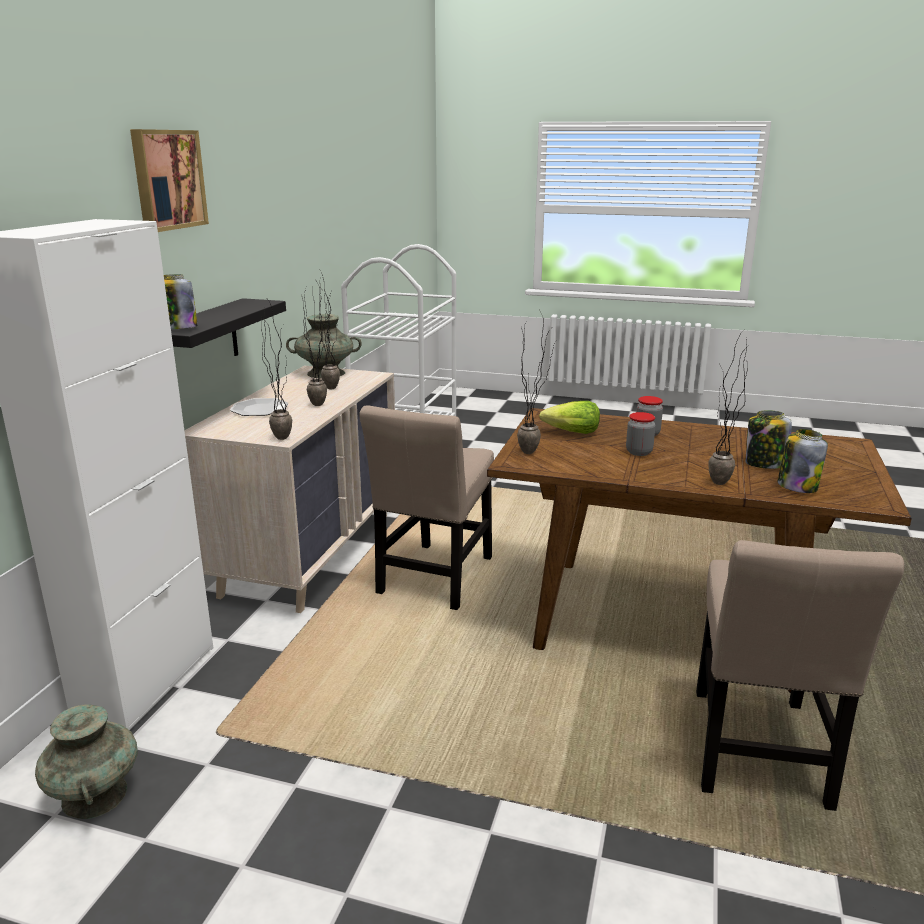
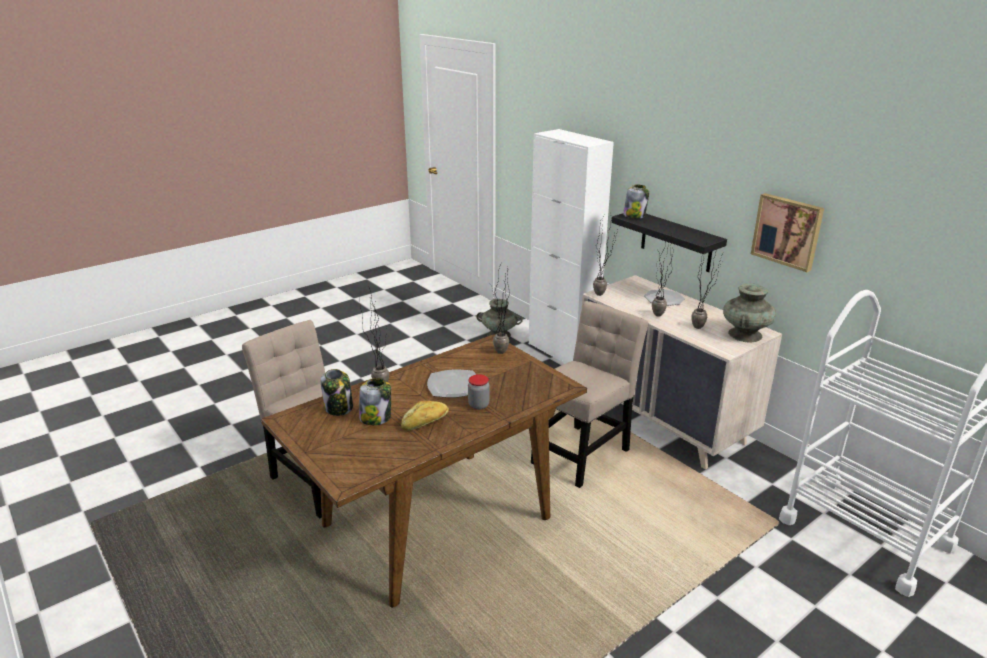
camera: 125 degrees right, 5 degrees up
picture [130,129,209,232] -> picture moved to [751,193,824,272]
beige chair [359,405,494,610] -> beige chair turned 75 degrees clockwise [531,301,648,488]
lettuce [539,401,600,434] -> none
jar [626,412,656,456] -> plate [427,369,476,398]
none -> bread [401,401,449,431]

